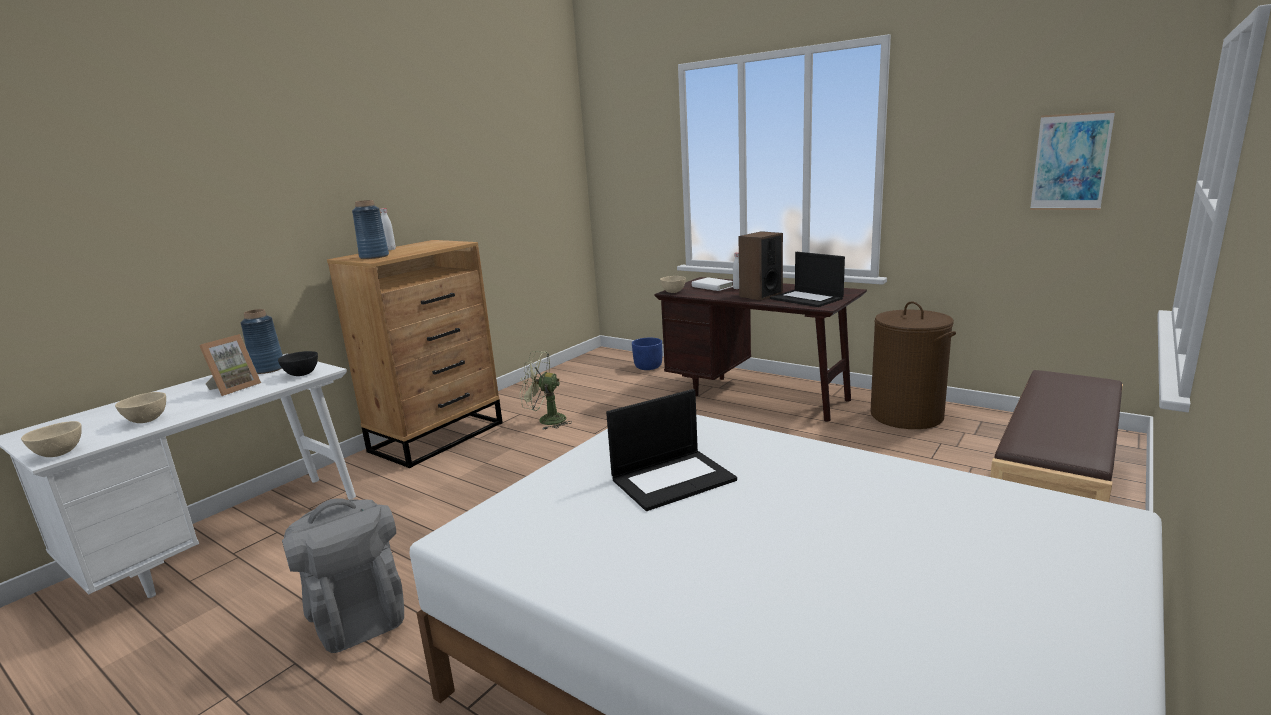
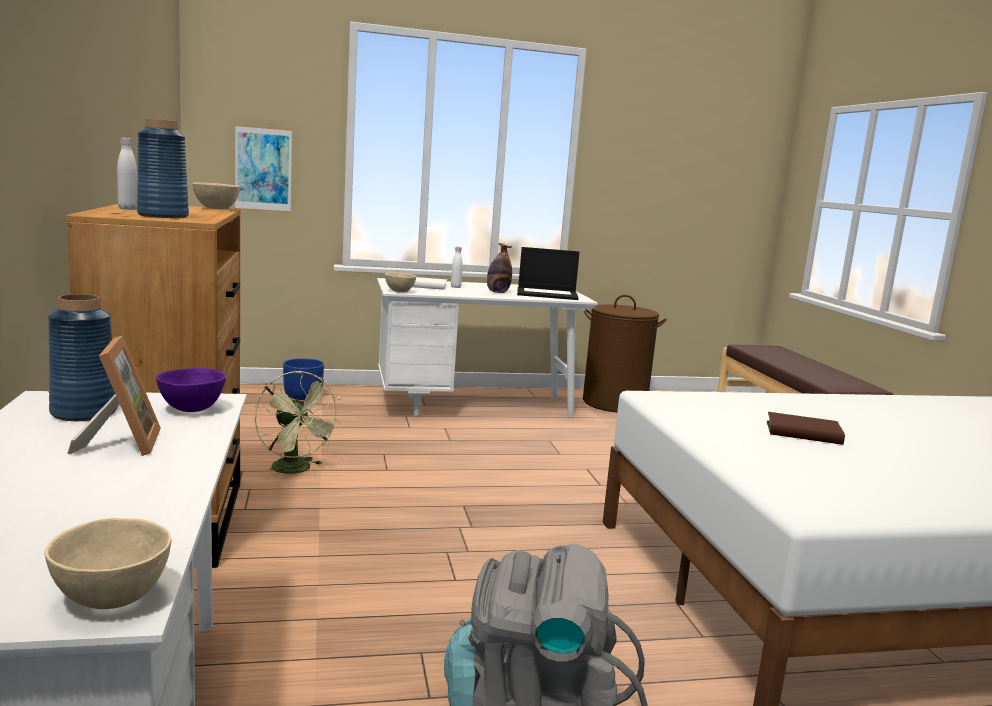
camera: 50 degrees left, 5 degrees down
beige bowl [115,392,166,423] -> beige bowl moved to [192,182,240,209]
black bowl [278,351,318,376] -> purple bowl [156,368,226,412]
green fan [520,351,572,430] -> green fan turned 90 degrees counterclockwise [255,371,341,478]
laptop [606,389,737,511] -> brown book [767,412,845,445]
brown desk [655,277,867,422] -> white desk [377,278,598,418]
speaker [738,231,783,301] -> bottle [487,243,512,293]
picture [1030,111,1115,210] -> picture moved to [235,124,292,213]

